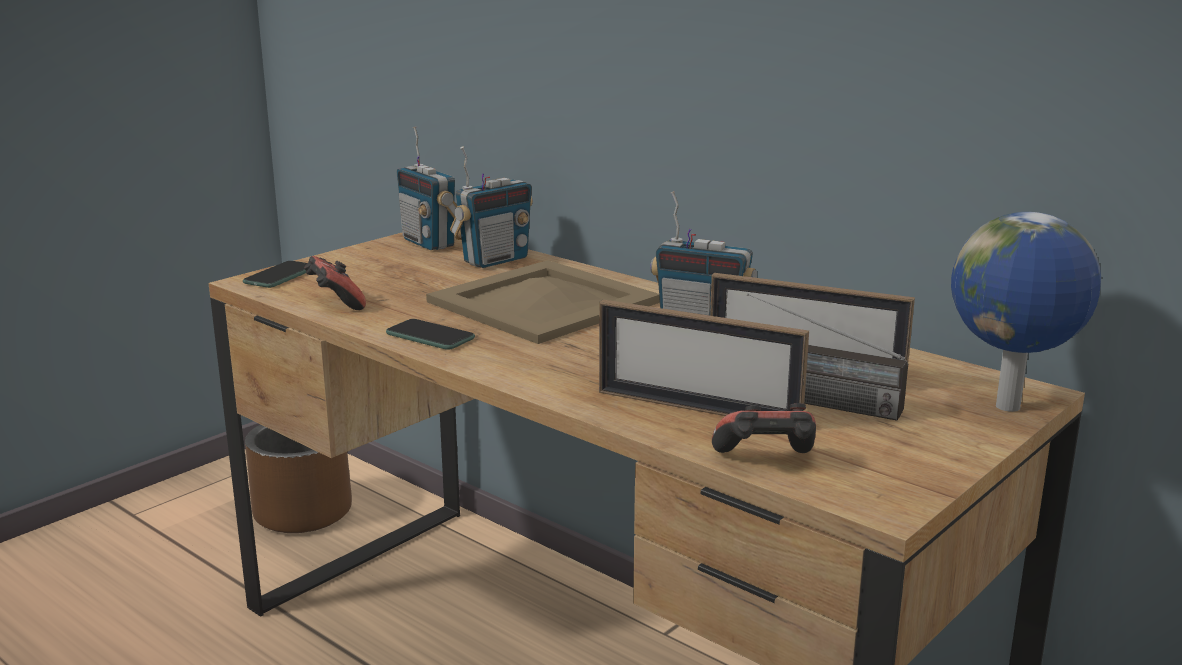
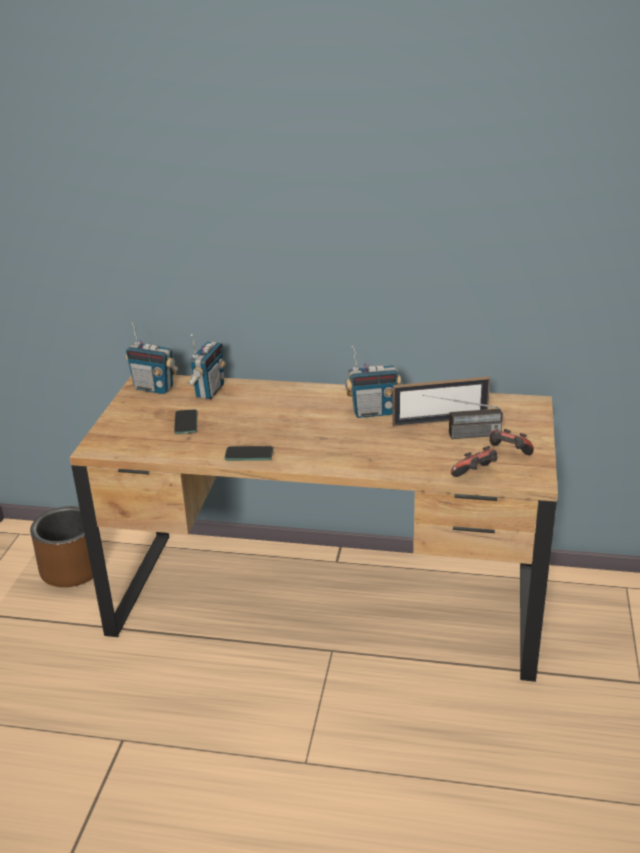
camera: 30 degrees left, 10 degrees up
phone [243,261,307,288] -> phone moved to [174,409,197,434]
game controller [304,256,366,310] -> game controller moved to [490,429,534,455]
beige tray [426,260,660,344] -> none
picture frame [599,300,809,416] -> none
globe [951,212,1101,412] -> none

